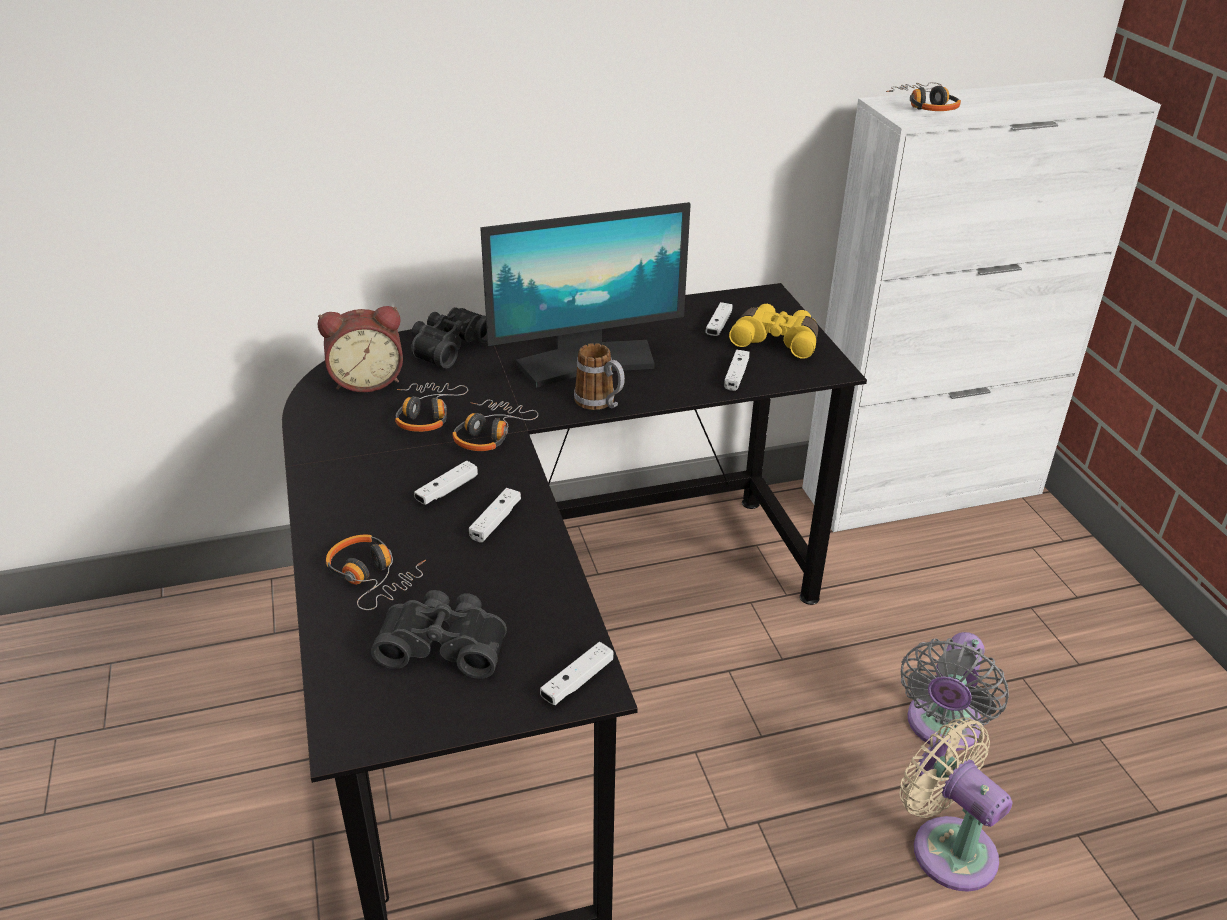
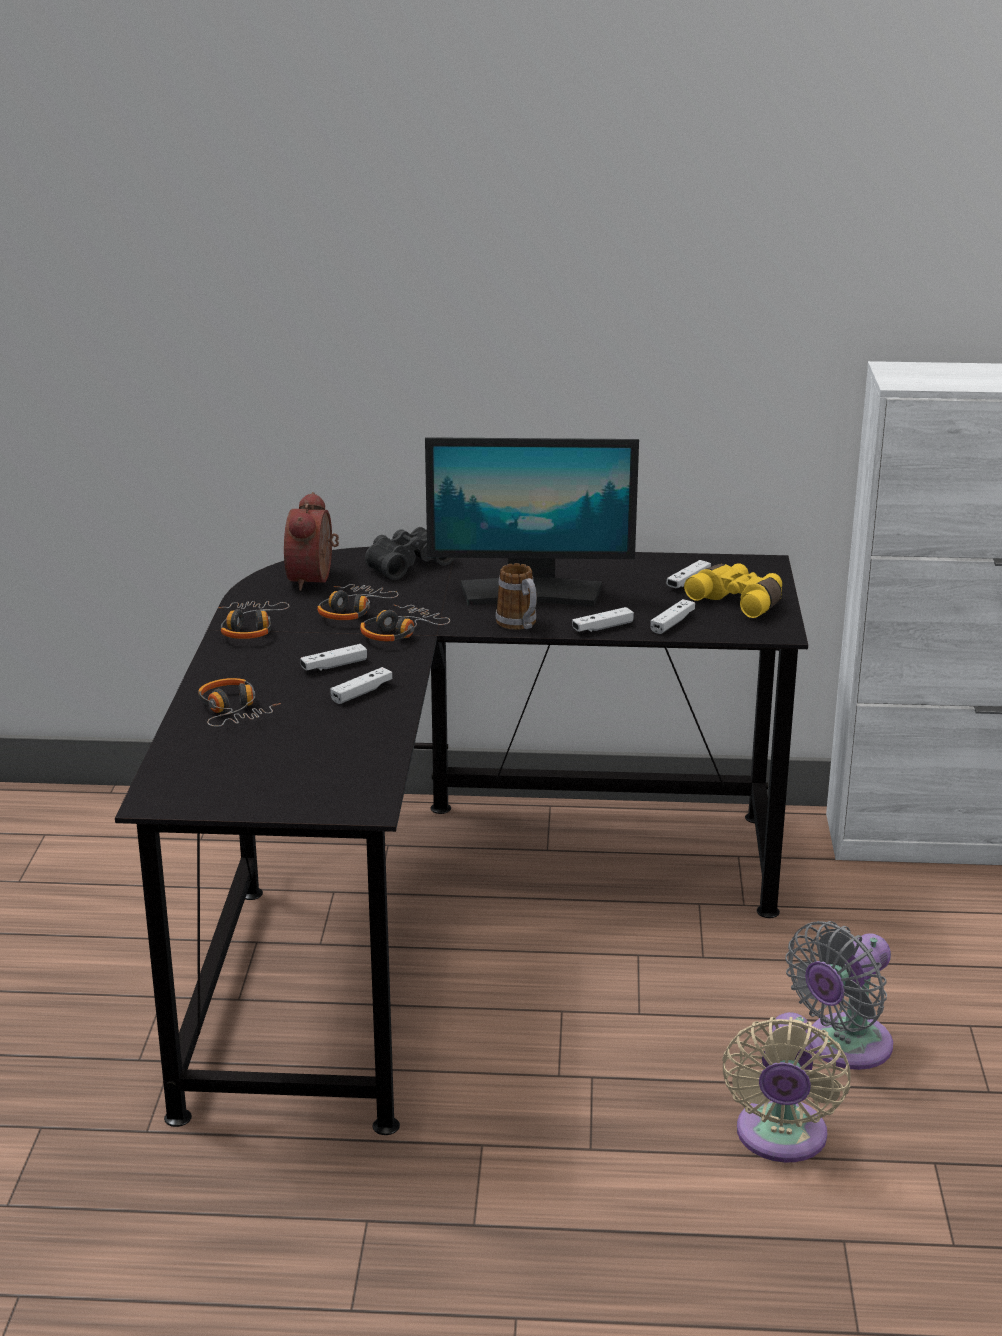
camera: 20 degrees right, 10 degrees down
alarm clock [318,306,403,392] -> alarm clock turned 90 degrees clockwise [284,492,339,591]
black binoculars [371,590,507,679] -> none
white game controller [540,642,614,705] -> white game controller moved to [572,607,634,632]
headphones [886,82,961,111] -> headphones moved to [218,601,290,639]
beige fan [899,717,1012,892] -> beige fan turned 150 degrees counterclockwise [722,1012,850,1162]

